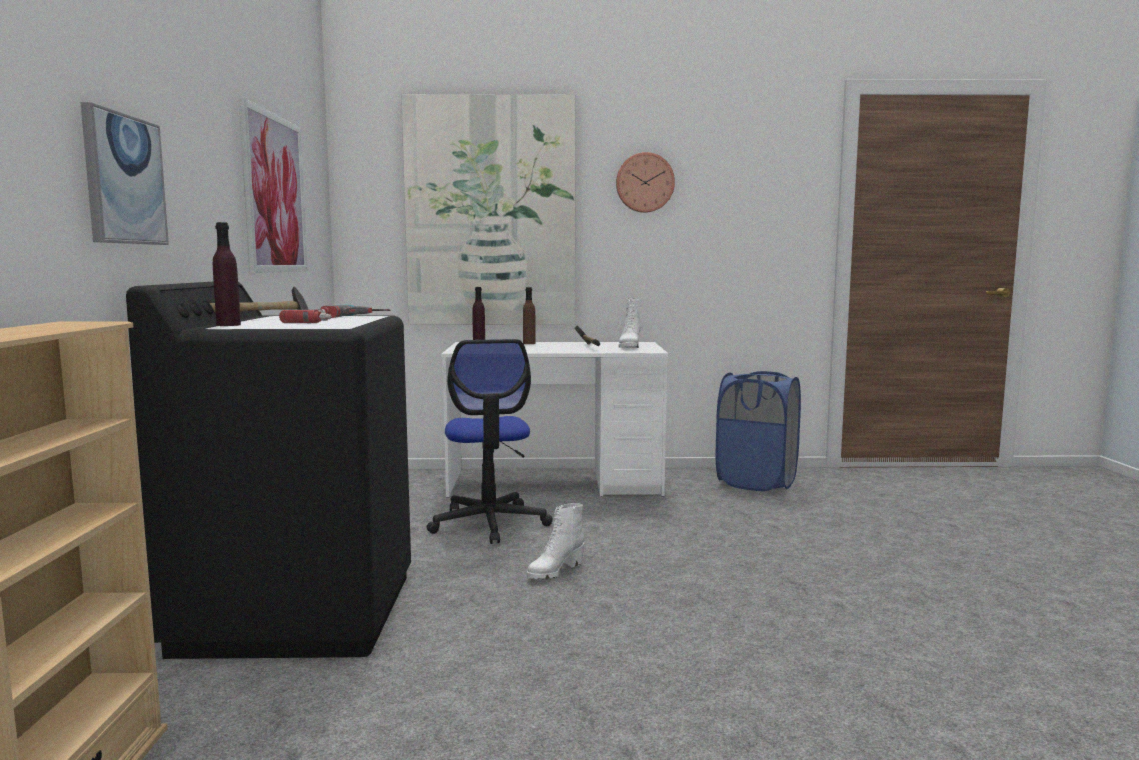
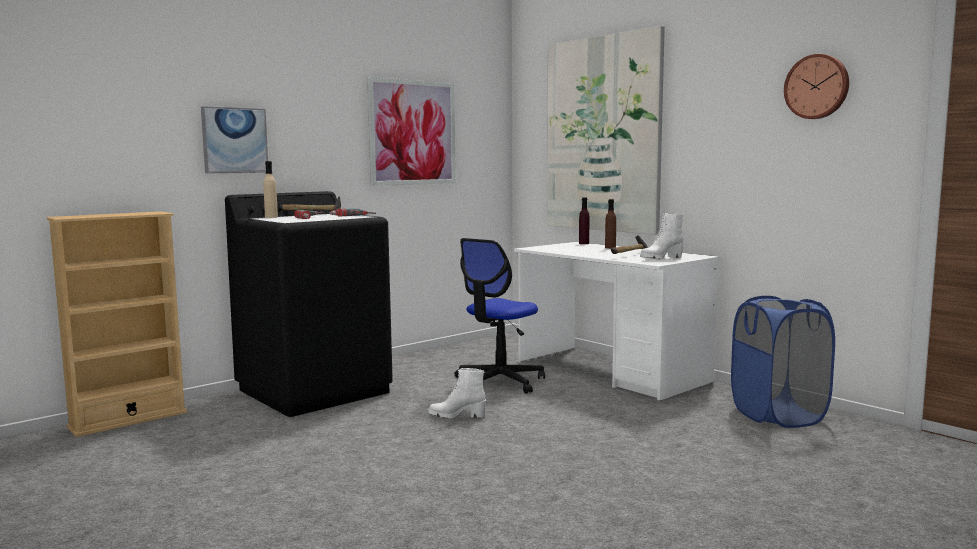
camera: 50 degrees right, 0 degrees up
purple bottle [213,222,241,326] -> beige bottle [263,161,278,218]
wall clock [616,152,675,213] -> wall clock moved to [784,54,849,119]

